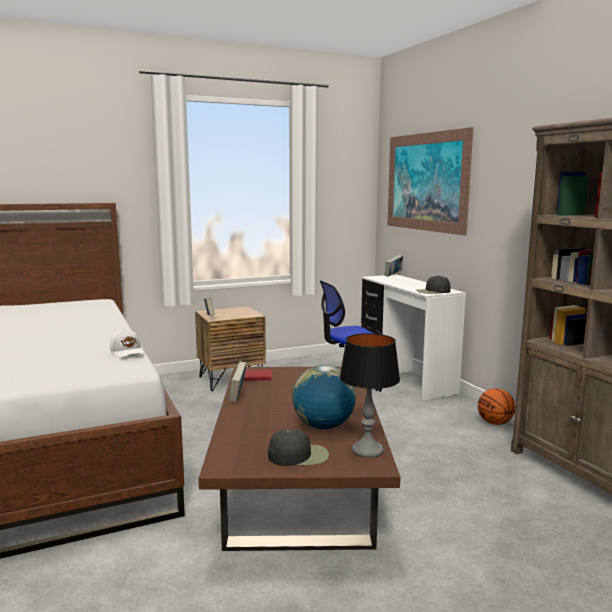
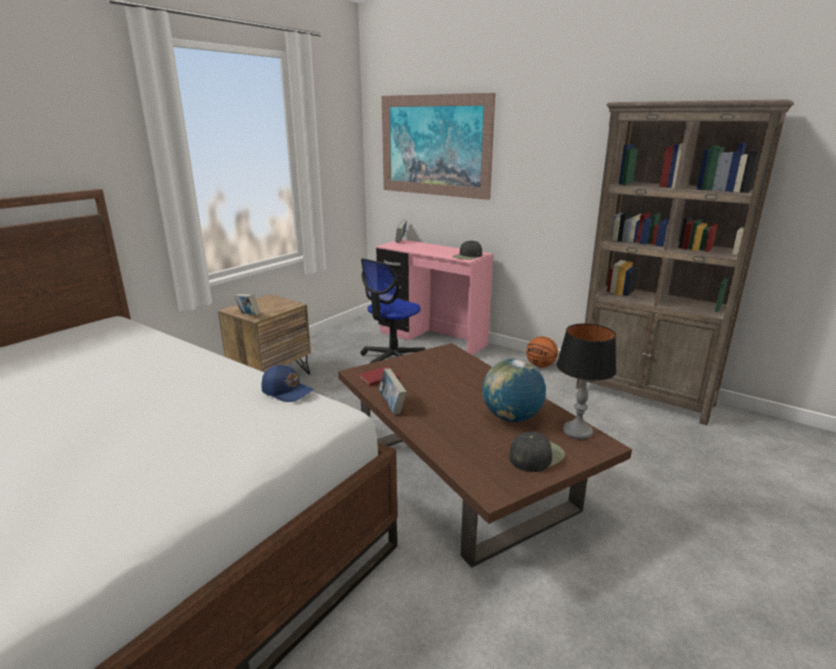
camera: 30 degrees left, 10 degrees up
white cap [110,329,145,358] -> blue cap [262,365,314,402]
white desk [361,274,466,401] -> pink desk [376,239,493,355]

